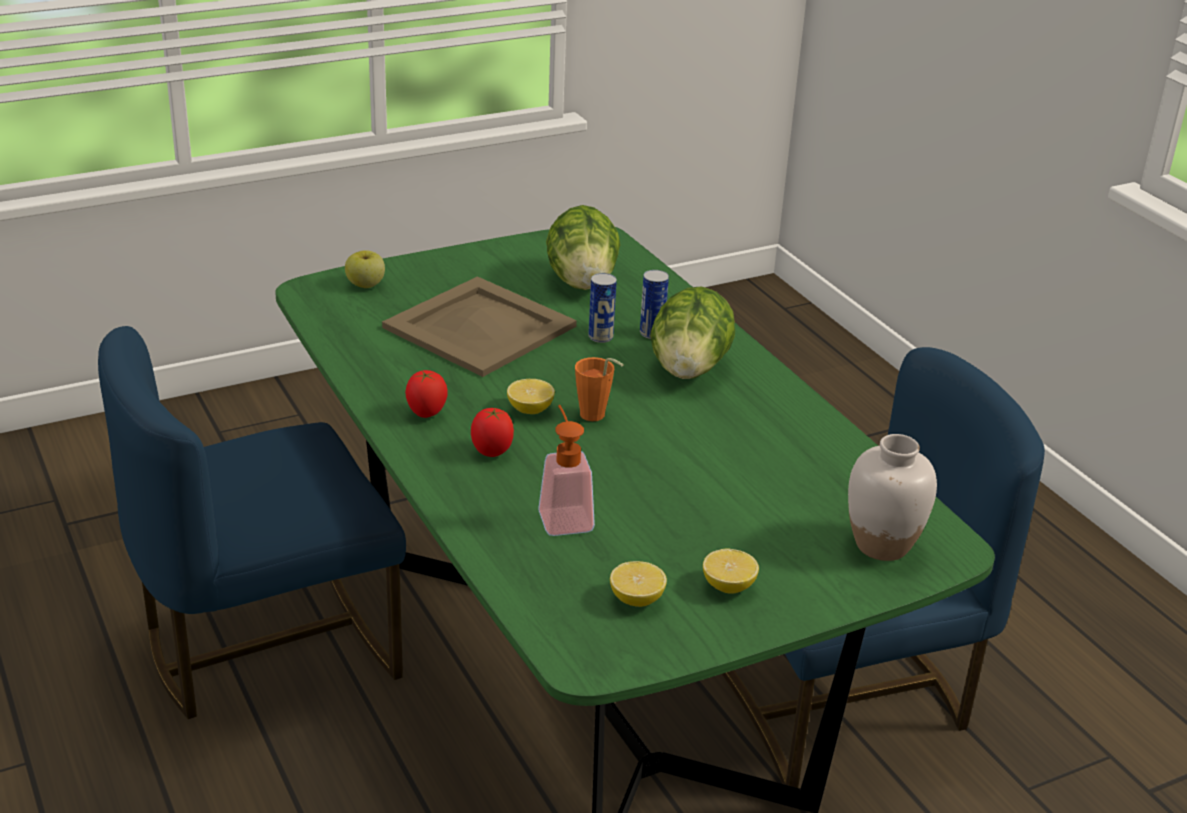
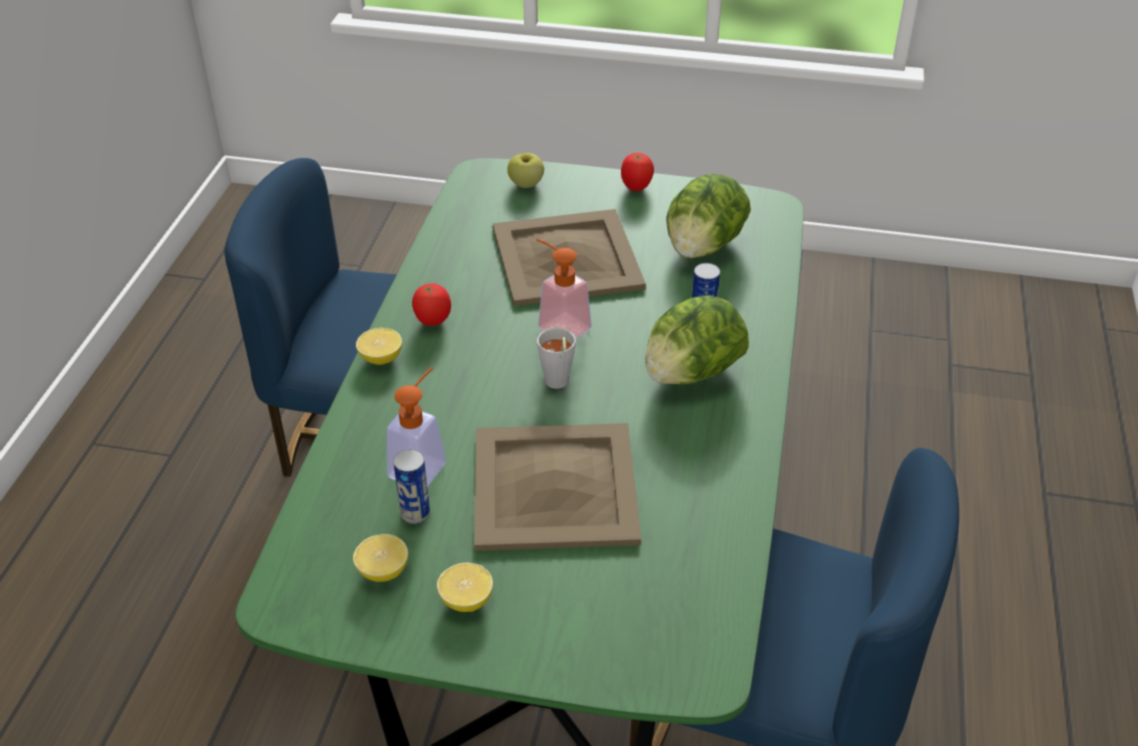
camera: 40 degrees right, 10 degrees up
tomato [471,408,514,457] -> tomato moved to [621,153,654,191]
lemon [507,379,555,414] -> lemon moved to [356,327,402,365]
orange cup [575,357,624,421] -> grey cup [537,327,576,389]
can [588,273,617,343] -> can moved to [393,449,430,524]
white vase [848,434,937,561] -> none
none -> beige tray [474,423,641,551]
none -> soap dispenser [536,239,592,338]

